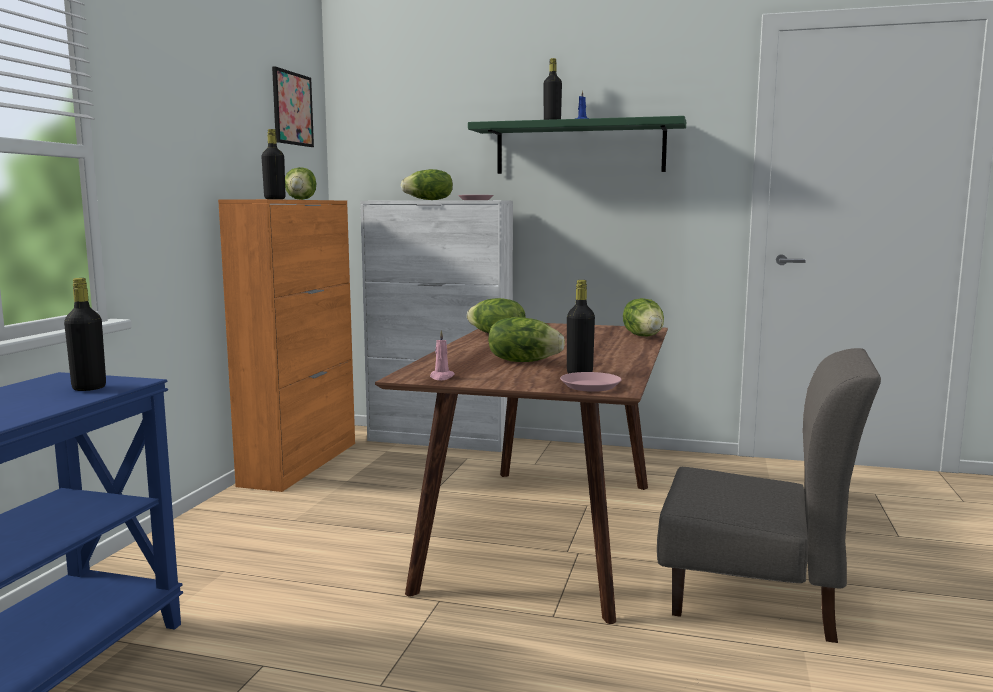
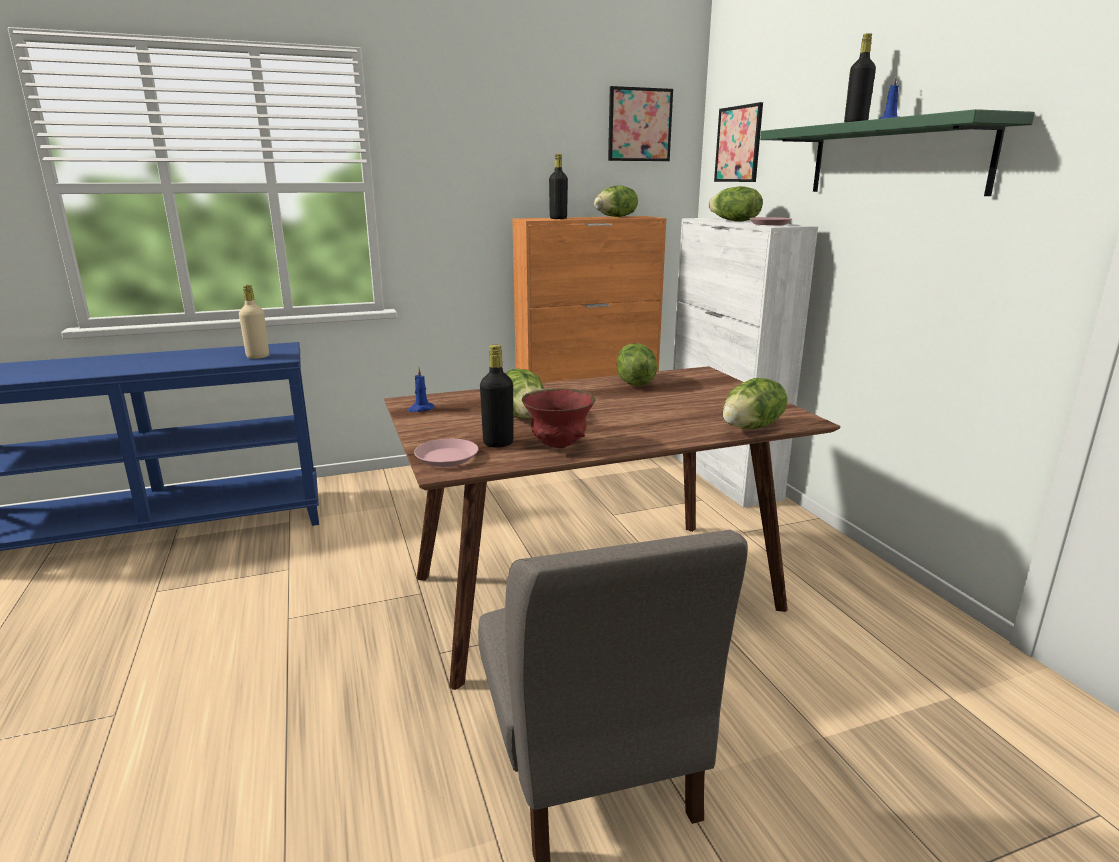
camera: 55 degrees right, 10 degrees up
black bottle [64,278,106,391] -> beige bottle [239,285,269,359]
pink candle [430,330,455,380] -> blue candle [408,368,434,412]
none -> red bowl [522,388,595,448]
none -> picture [714,102,763,182]

